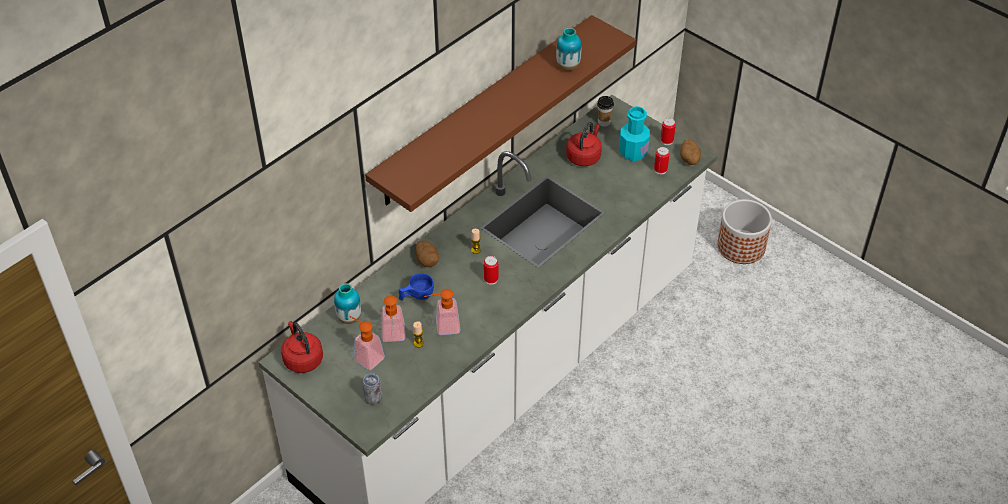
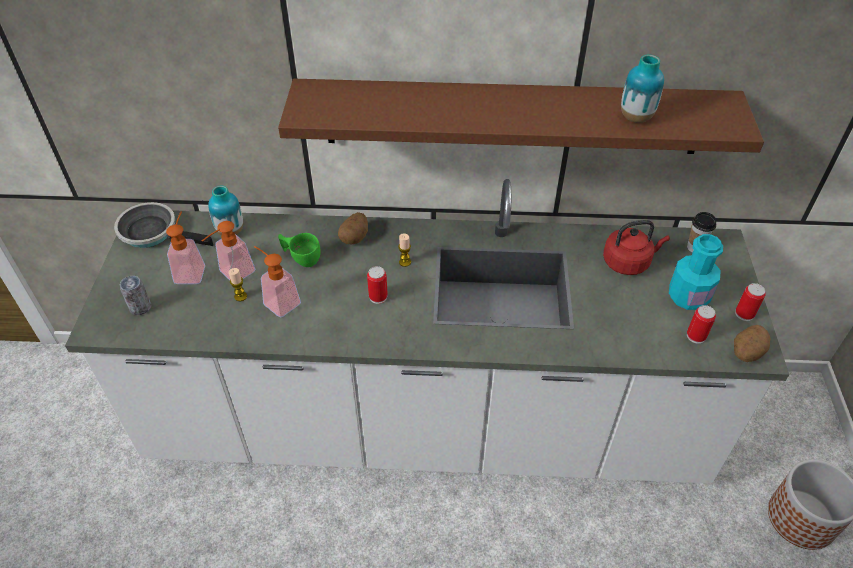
camera: 50 degrees right, 0 degrees up
red kettle [281,321,323,373] -> frying pan [114,202,213,248]
blue cup [399,273,434,301] -> green cup [278,233,321,267]

